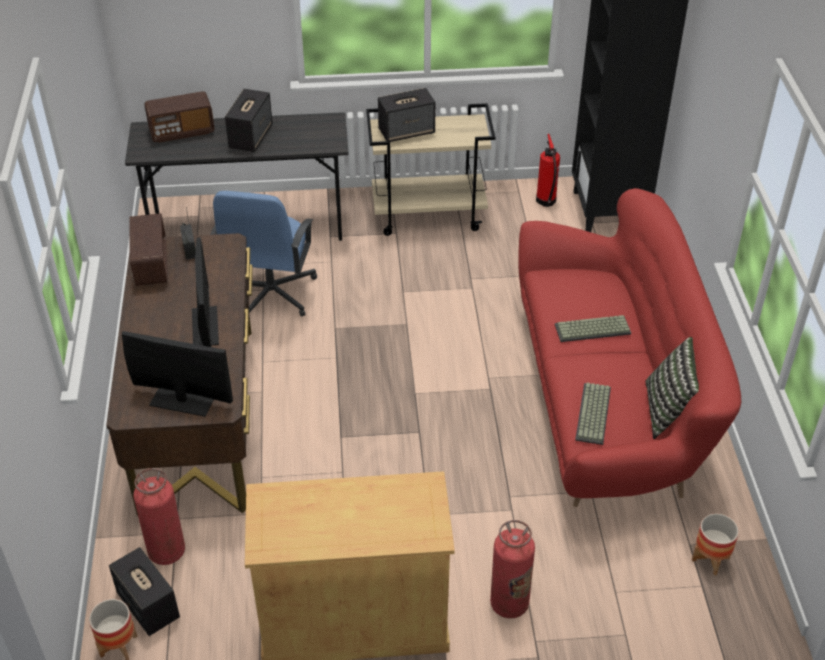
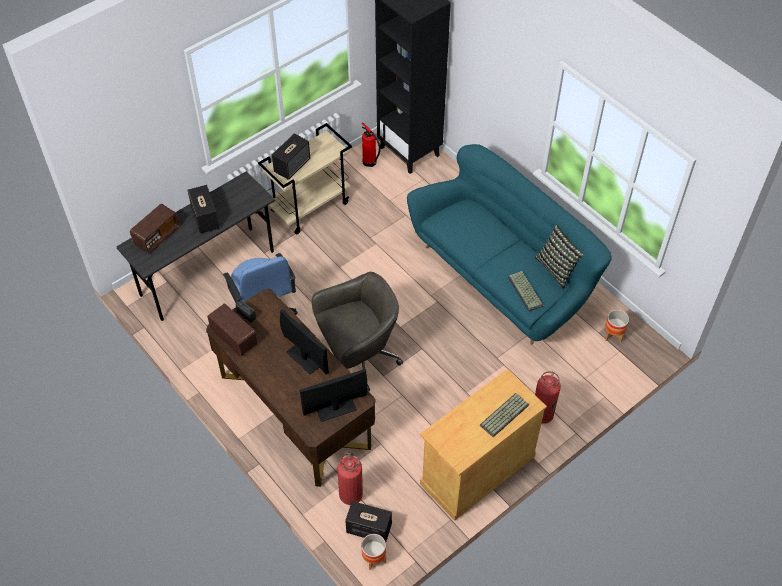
camera: 35 degrees left, 10 degrees up
red sofa [518,188,741,507] -> turquoise sofa [407,144,611,345]
keyboard [555,315,631,342] -> keyboard moved to [480,393,529,437]
none -> grey office chair [312,272,403,391]

